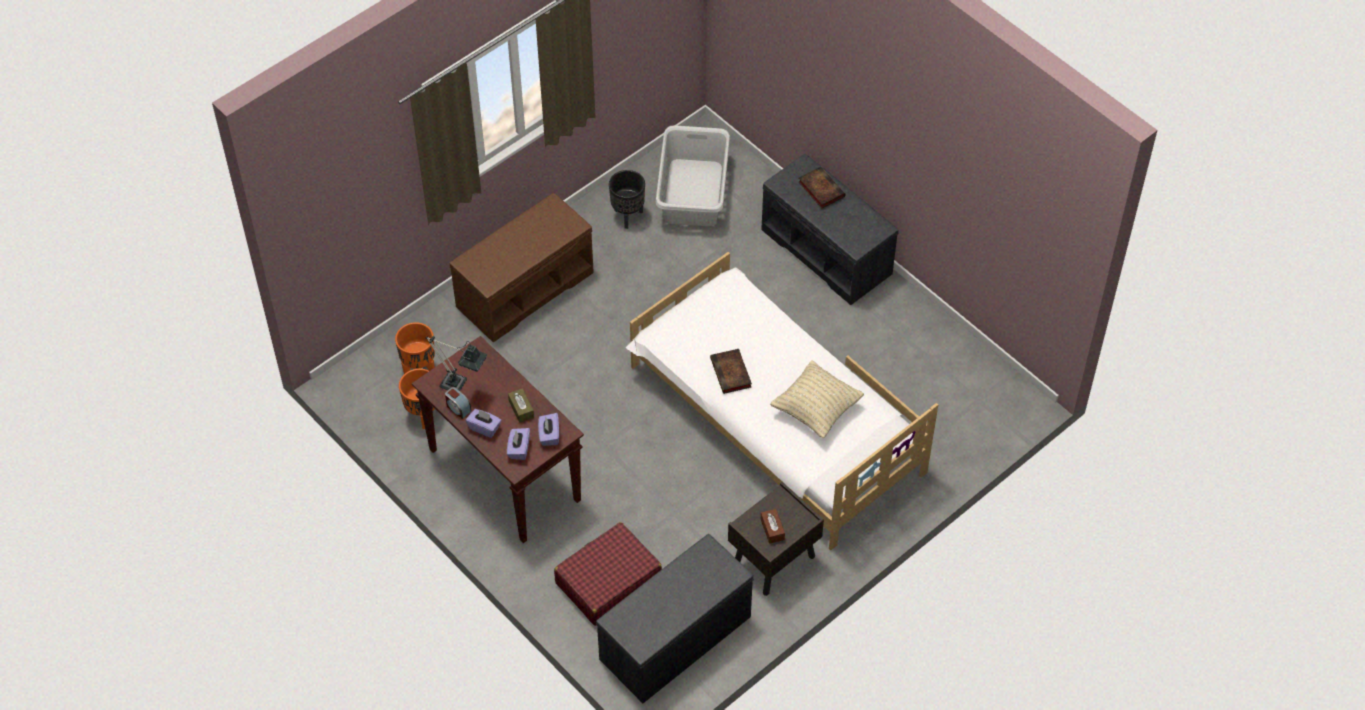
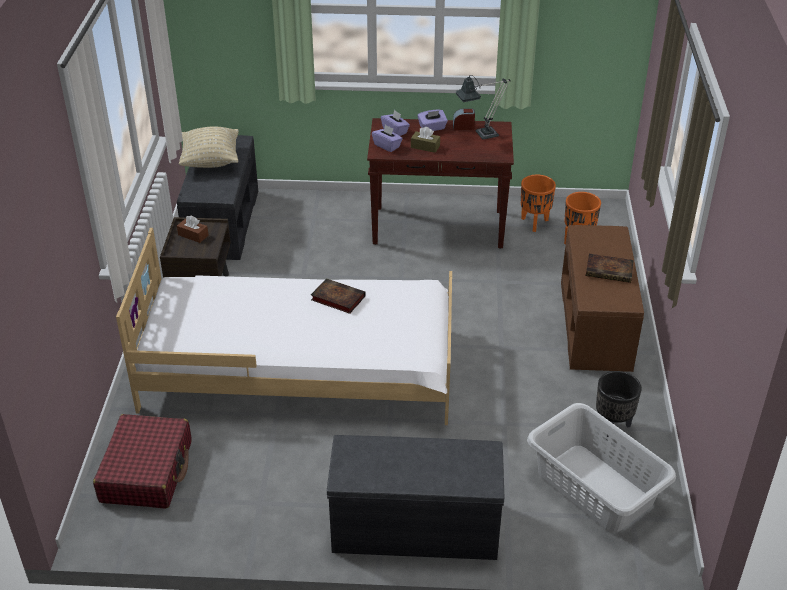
camera: 135 degrees right, 15 degrees down
red suitcase [554,522,662,626] -> red suitcase moved to [93,414,192,509]
beige pillow [770,361,864,438] -> beige pillow moved to [179,126,239,168]
book [798,167,845,209] -> book moved to [586,254,634,283]

